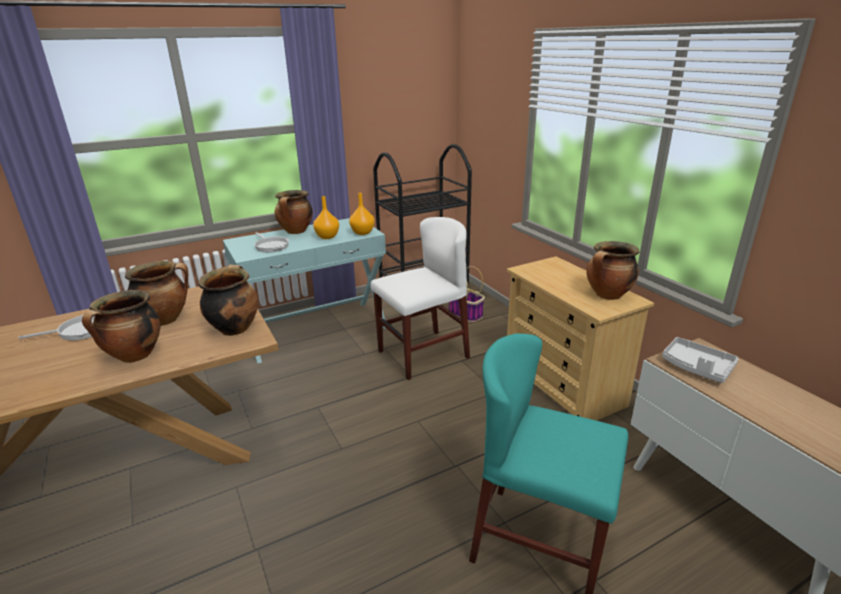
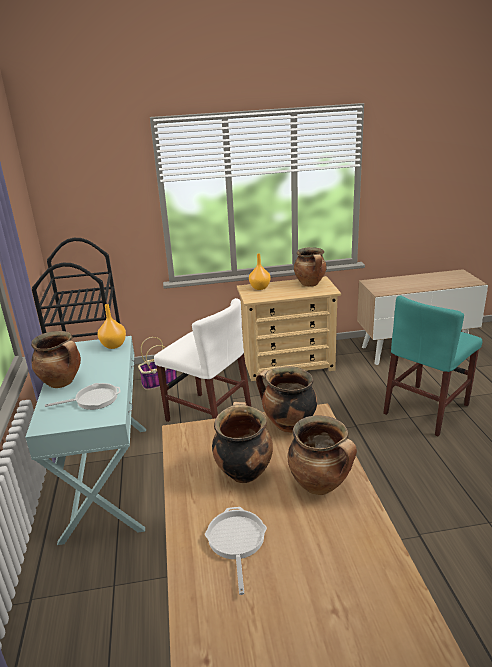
camera: 70 degrees left, 0 degrees up
orange vase [313,196,339,239] -> orange vase moved to [249,254,271,290]
white chair [371,217,470,380] -> white chair turned 135 degrees clockwise [154,298,252,422]
grey tray [662,337,738,383] -> none

